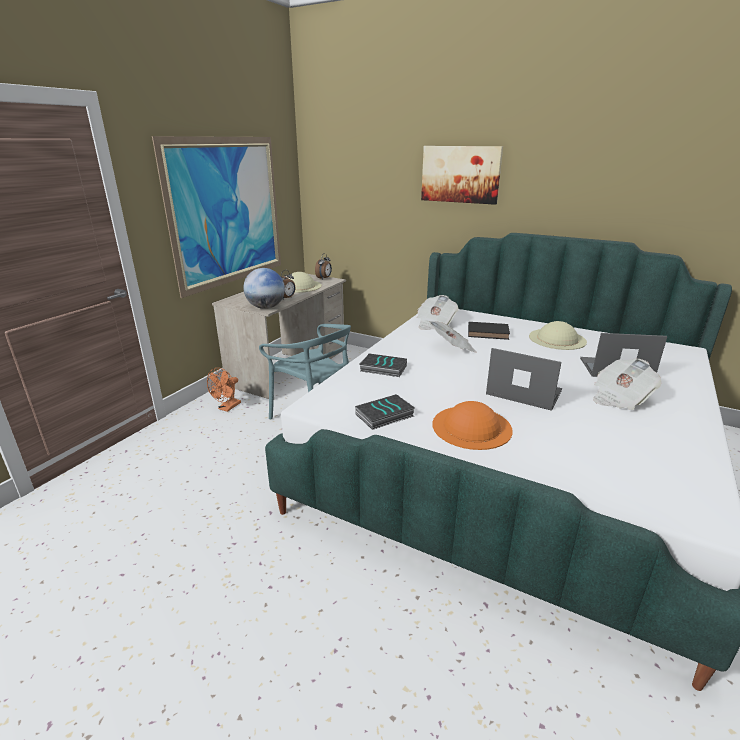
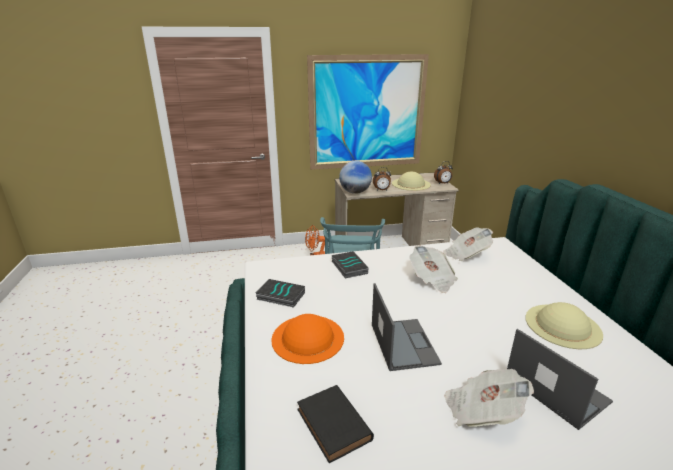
camera: 50 degrees right, 0 degrees up
picture [421,146,503,205] -> none
black book [468,322,510,340] -> black book moved to [297,385,374,463]

